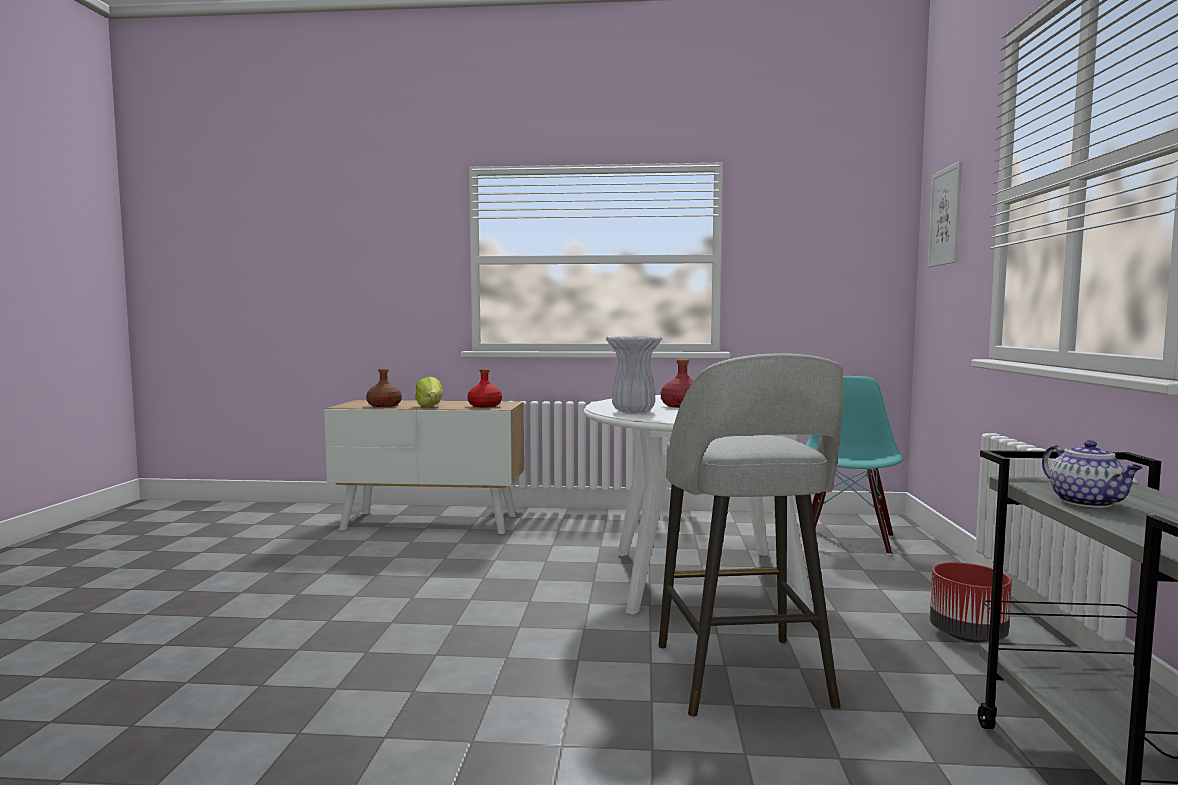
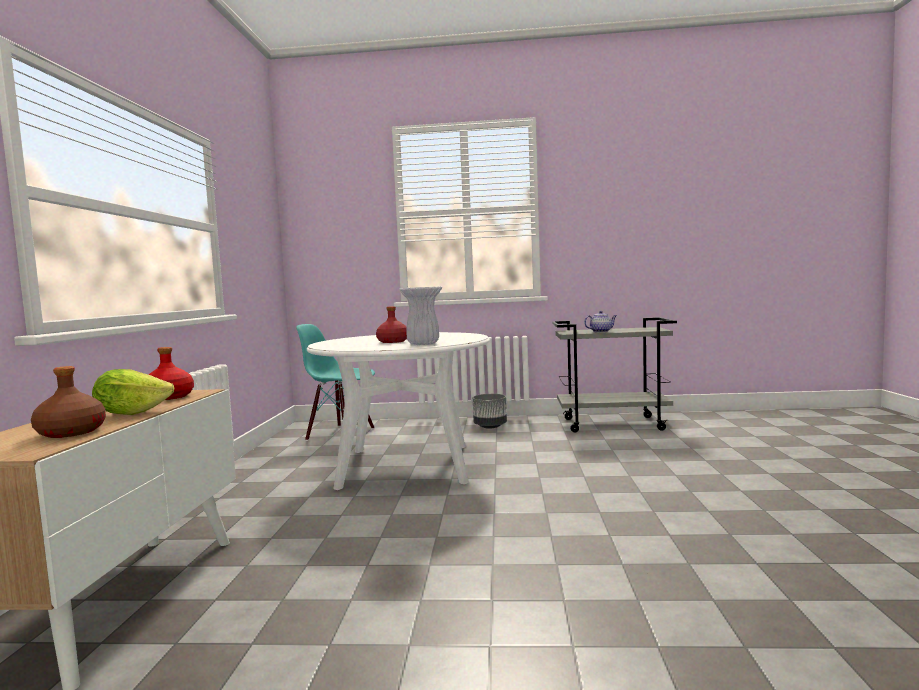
camera: 90 degrees left, 0 degrees up
grey stool [659,353,843,717] -> none
picture [927,161,962,267] -> none
red planter [930,562,1012,643] -> grey planter [473,394,507,429]

